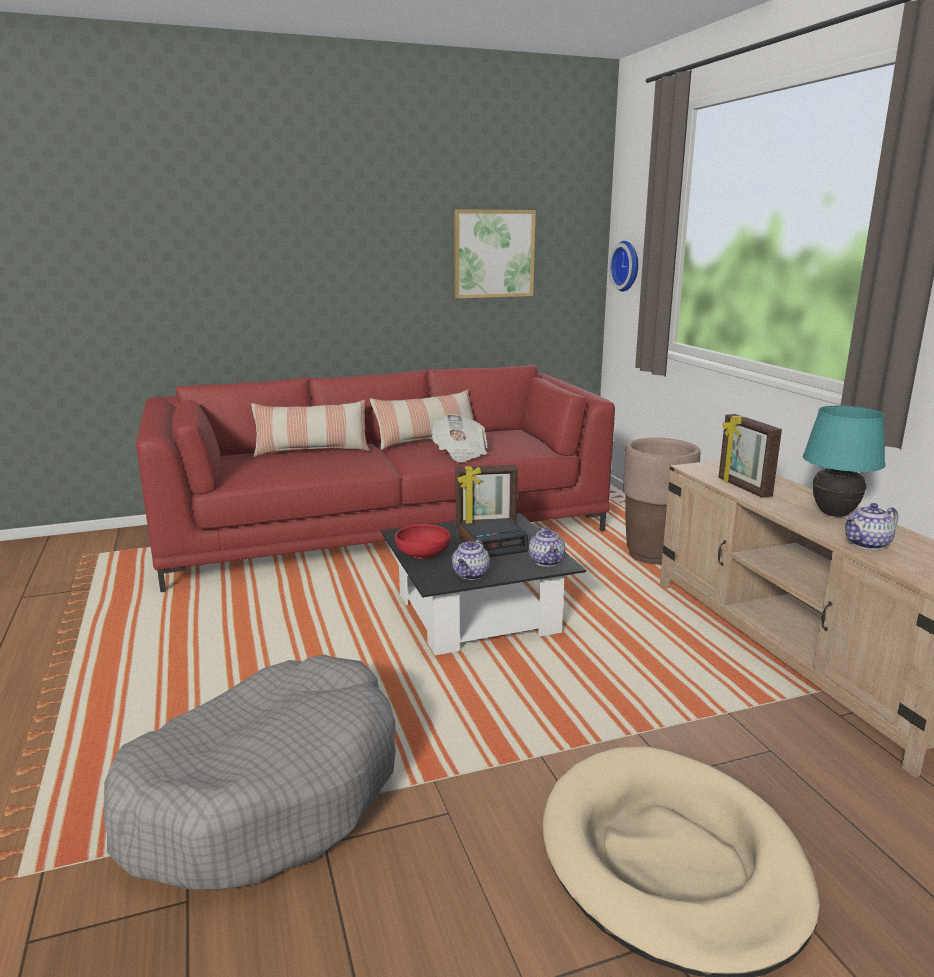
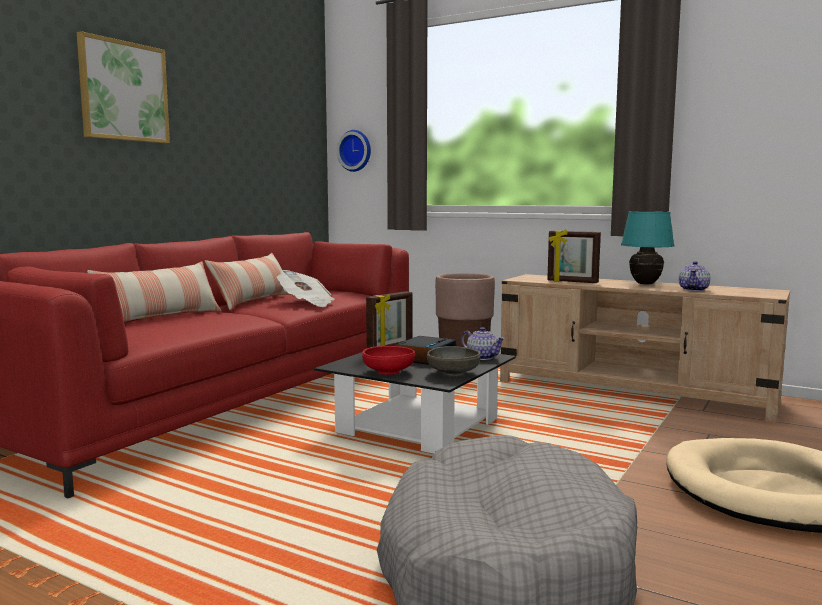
camera: 40 degrees left, 10 degrees down
teapot [452,538,490,580] -> grey bowl [427,346,481,377]
picture [454,209,536,299] -> picture moved to [77,31,170,143]

